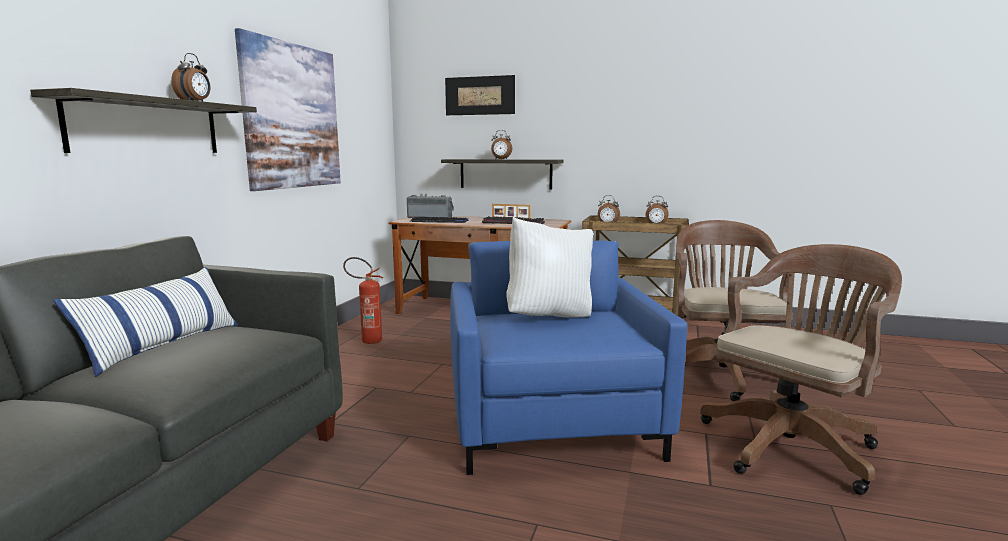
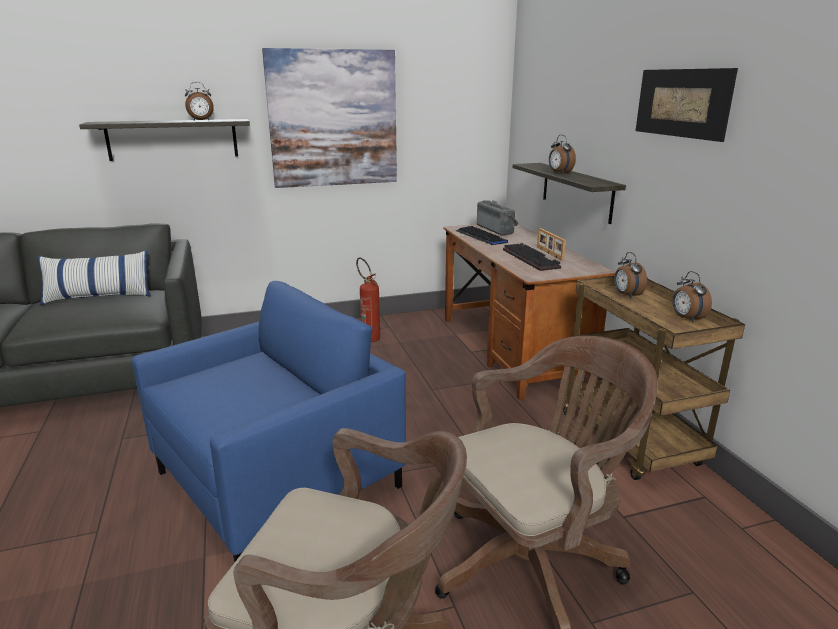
camera: 55 degrees right, 10 degrees up
picture [445,75,515,115] -> picture moved to [636,68,738,142]
white pillow [506,217,593,318] -> none

